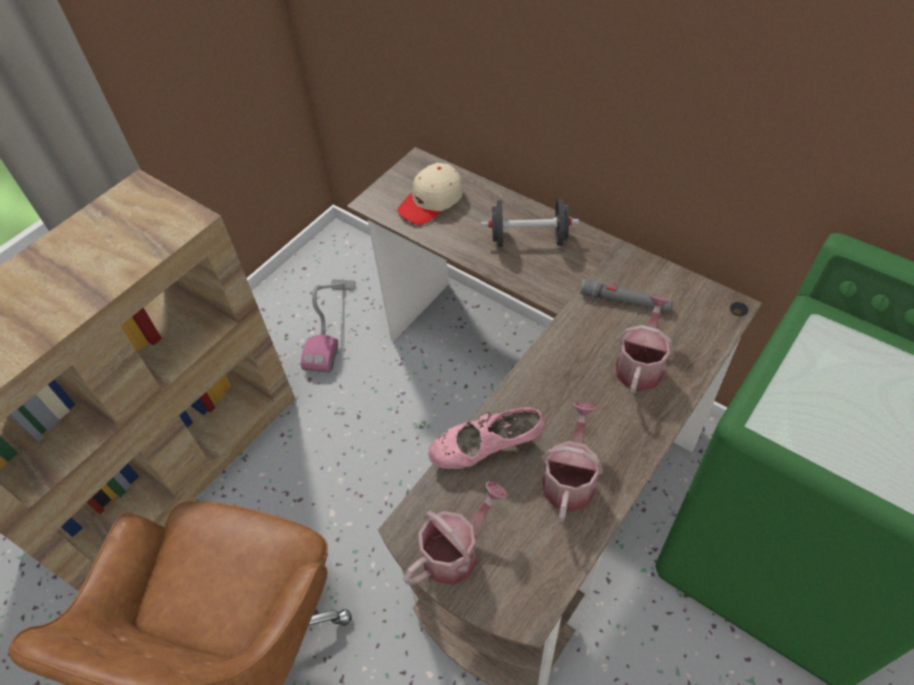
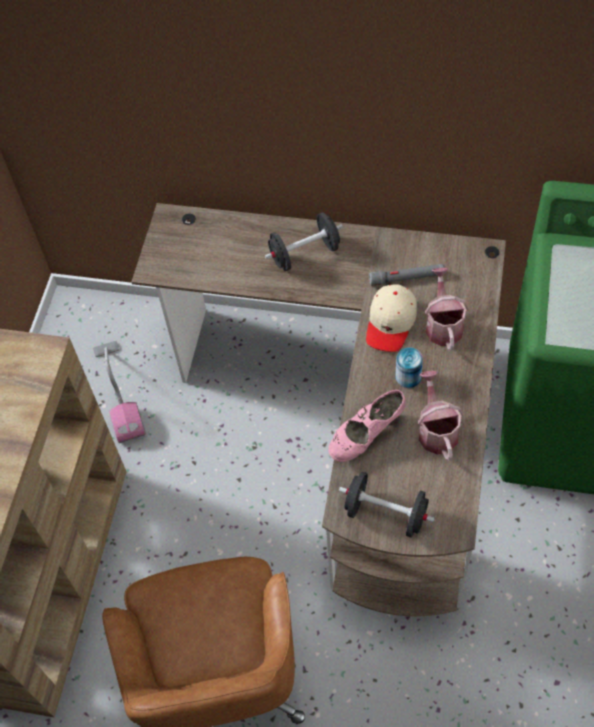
camera: 25 degrees left, 5 degrees up
beige cap [397,163,463,225] -> beige cap moved to [366,284,417,352]
watering can [403,481,508,585] -> black dumbbell [339,472,435,538]
none -> can [395,348,423,388]

